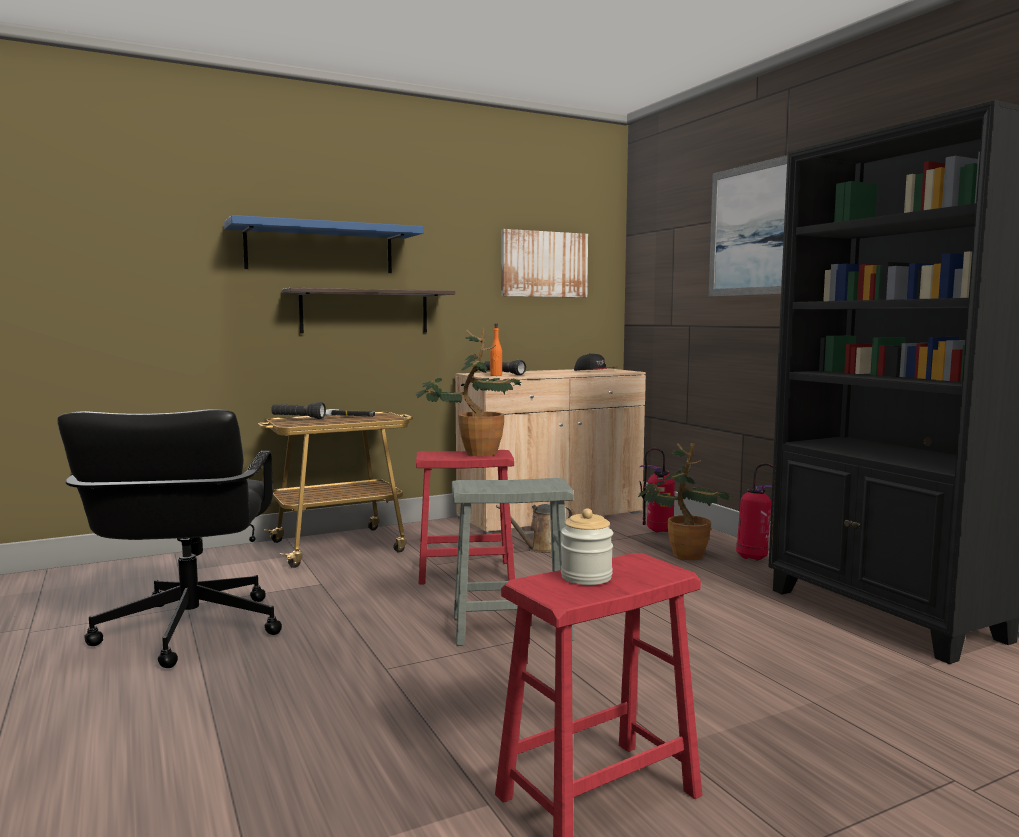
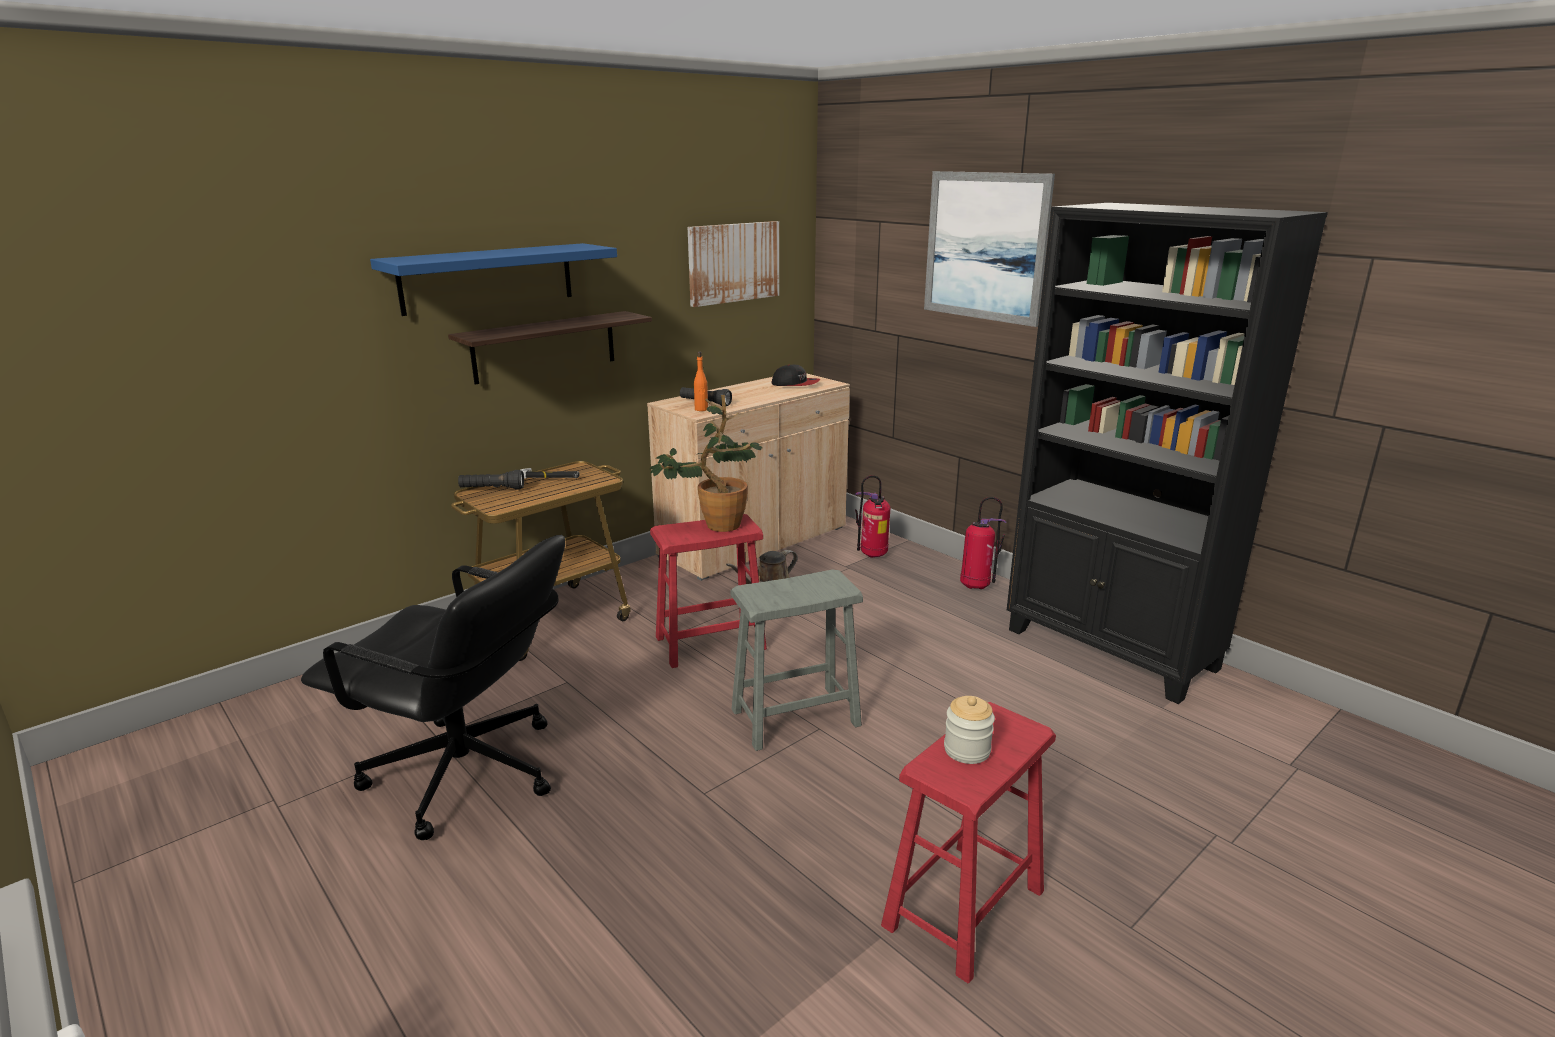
camera: 15 degrees left, 15 degrees up
black office chair [57,409,282,668] -> black office chair turned 45 degrees counterclockwise [301,535,565,840]
potted plant [638,443,733,560] -> none

